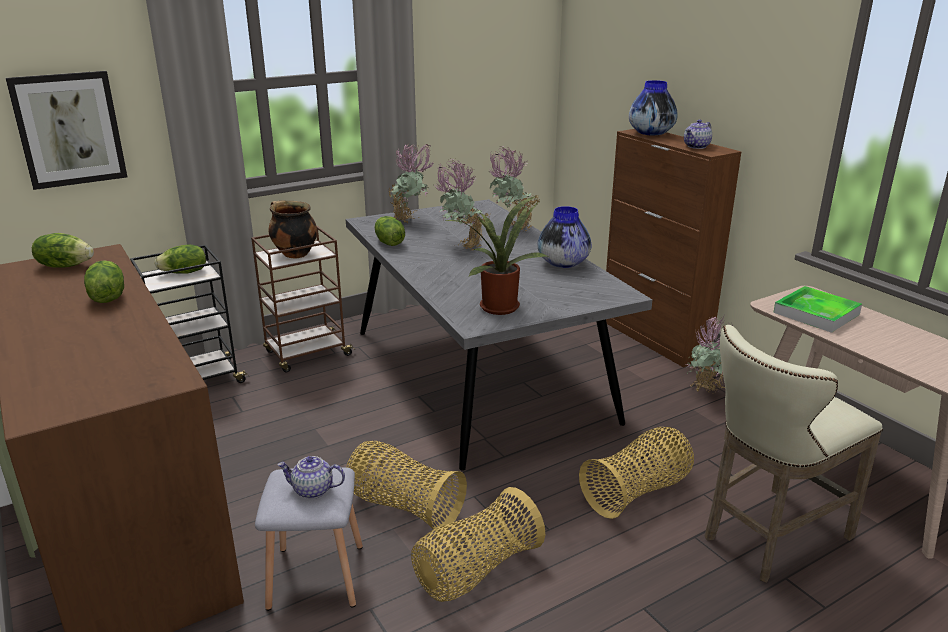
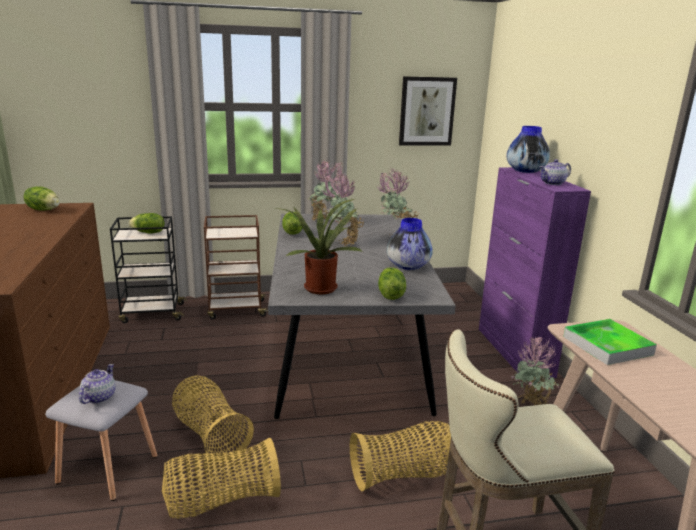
camera: 20 degrees right, 5 degrees down
picture [6,71,127,190] -> picture moved to [399,76,457,146]
lettuce [84,260,124,303] -> lettuce moved to [378,267,406,300]
cooking pot [269,201,317,258] -> none
teapot [277,456,345,499] -> teapot turned 75 degrees clockwise [79,364,116,404]
brown cabinet [606,129,741,368] -> purple cabinet [479,167,591,379]

